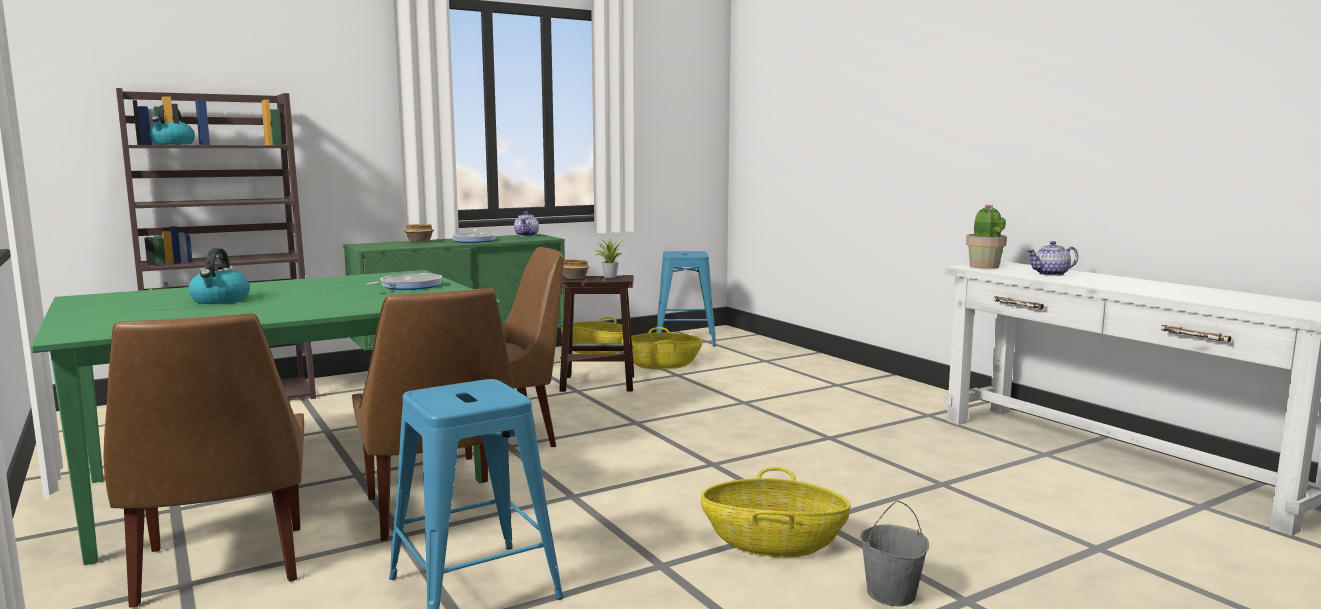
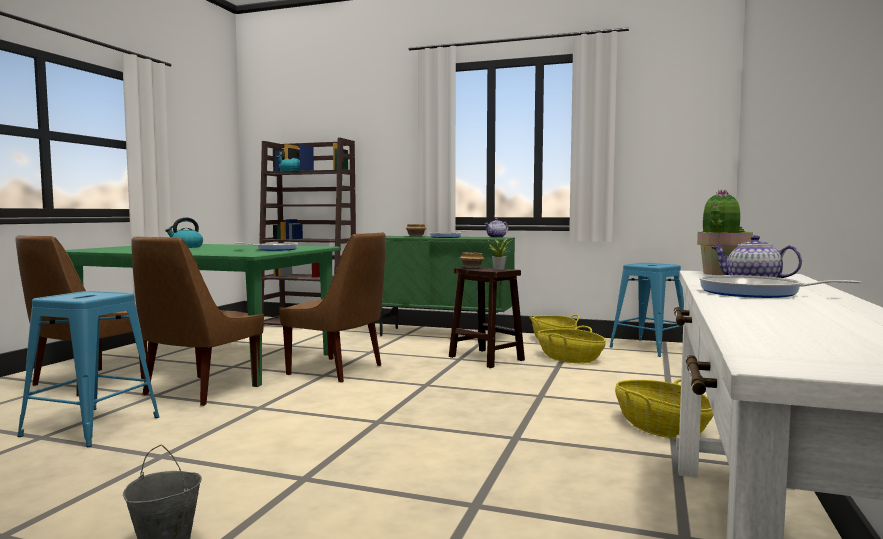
camera: 50 degrees right, 5 degrees down
basket [701,467,851,558] -> basket moved to [615,379,713,439]
none -> frying pan [699,275,861,298]

